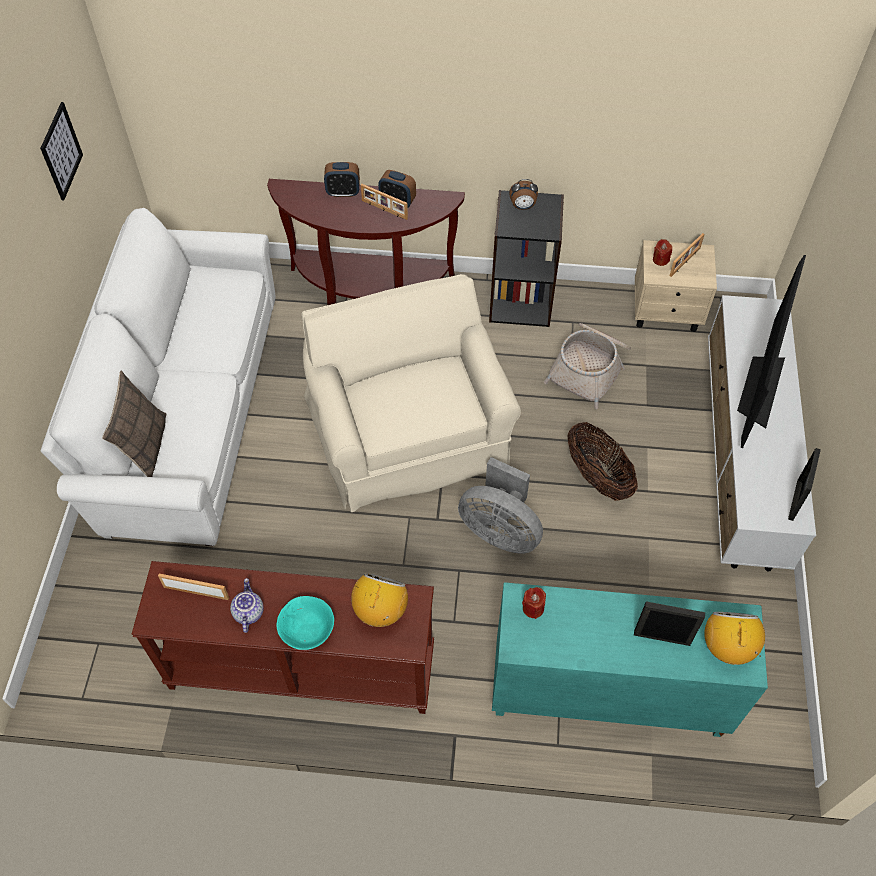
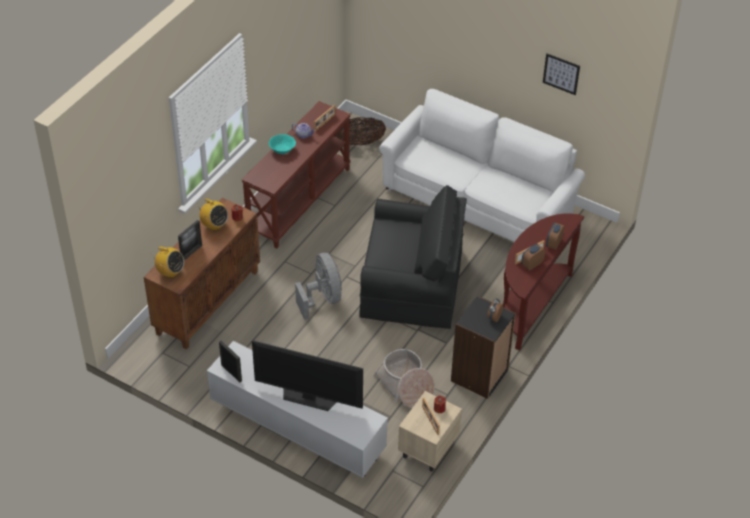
camera: 115 degrees right, 10 degrees down
pillow [102,371,166,477] -> none
beige armchair [301,274,521,512] -> black armchair [359,185,467,329]
radio [351,573,408,627] -> radio moved to [197,199,228,230]
grey fan [458,457,543,553] -> grey fan turned 105 degrees clockwise [295,253,342,320]
turquoise cabinet [492,582,768,737] -> brown cabinet [144,198,260,350]
basket [567,422,638,501] -> basket moved to [336,117,386,145]
television [737,255,806,448] -> television turned 150 degrees clockwise [252,340,363,411]

